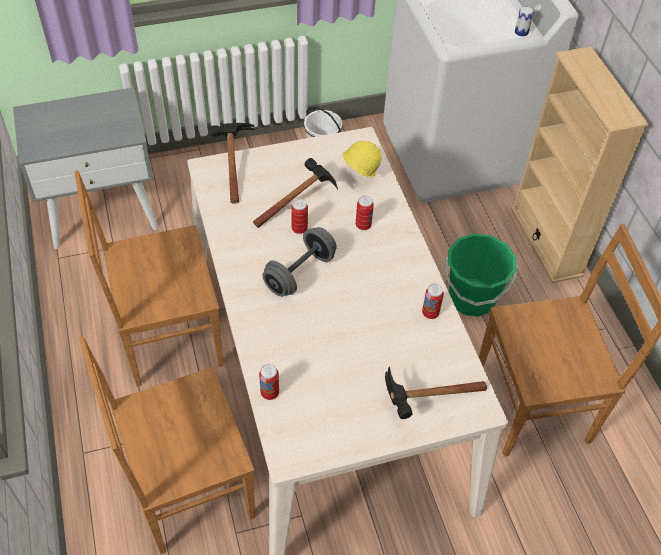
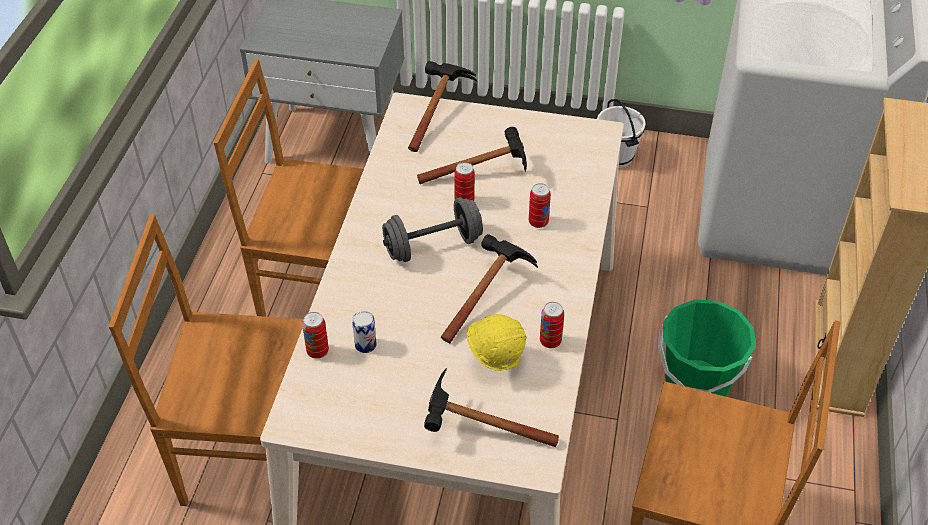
camera: 30 degrees right, 5 degrees down
yellow hard hat [343,141,382,178] -> yellow hard hat moved to [467,314,527,371]
can [515,6,534,37] -> can moved to [352,311,376,353]
none -> hammer [441,234,538,343]

